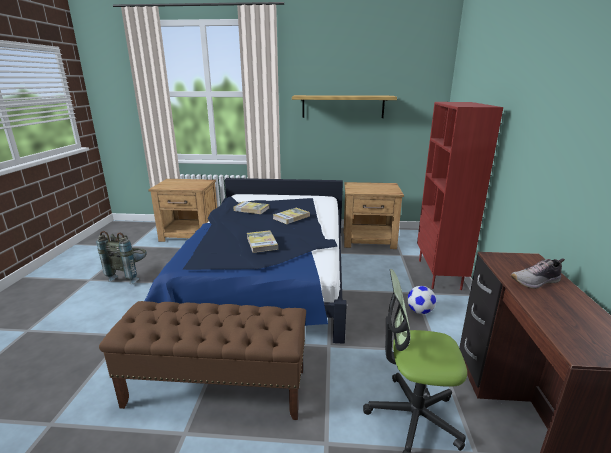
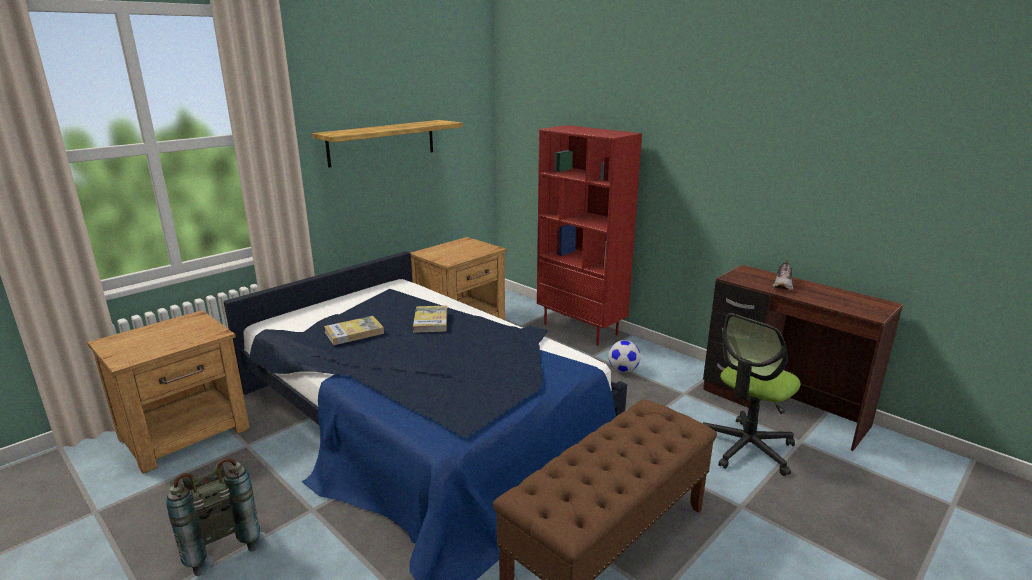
camera: 50 degrees left, 0 degrees up
book [247,230,278,253] -> none

